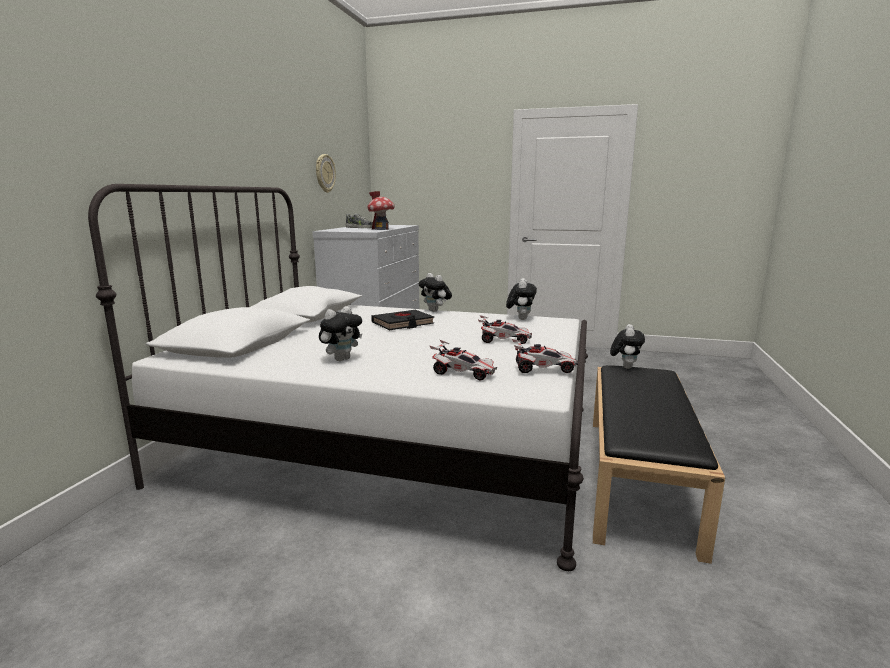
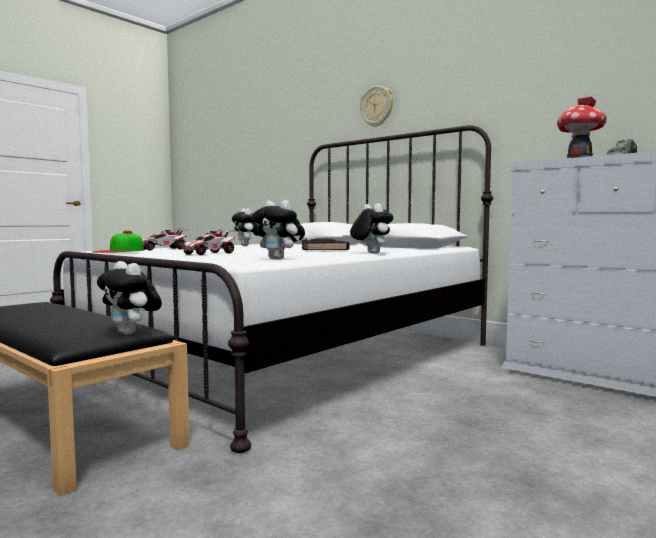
camera: 115 degrees right, 10 degrees down
wall clock [316,154,336,193] -> wall clock moved to [360,86,393,127]
plush toy [419,273,452,312] -> plush toy turned 75 degrees clockwise [350,203,393,254]
toy car [512,339,578,373] -> cap [92,231,144,253]

